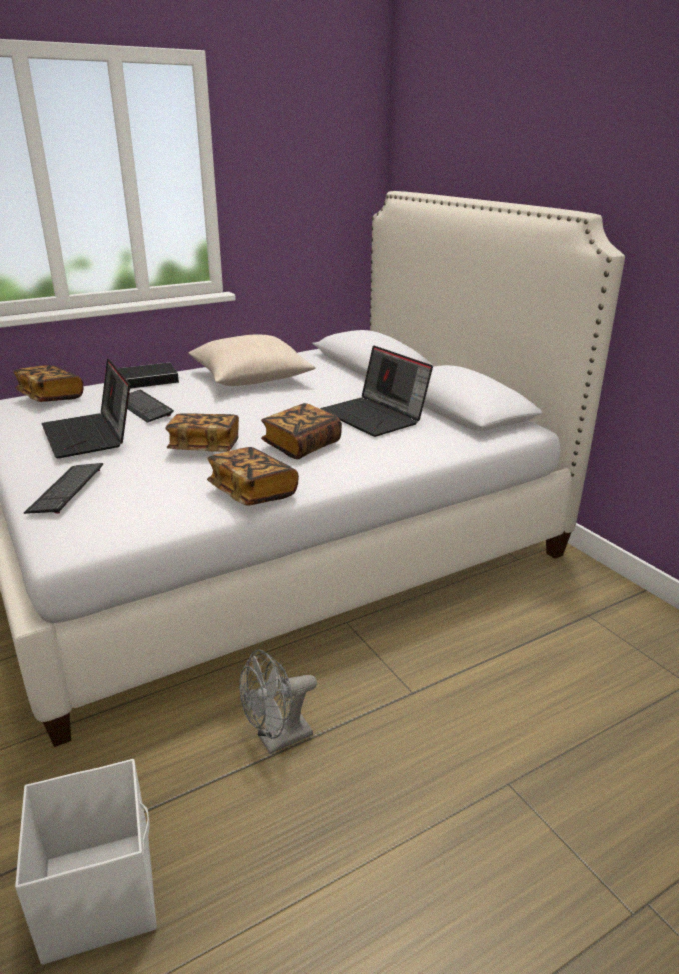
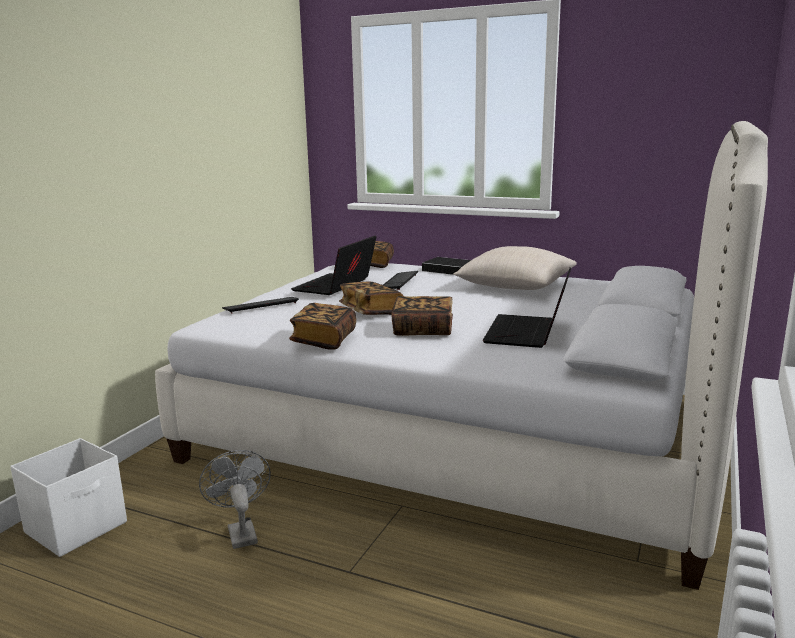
camera: 55 degrees right, 10 degrees down
grey fan [239,649,317,754] -> grey fan turned 45 degrees clockwise [199,450,271,549]

